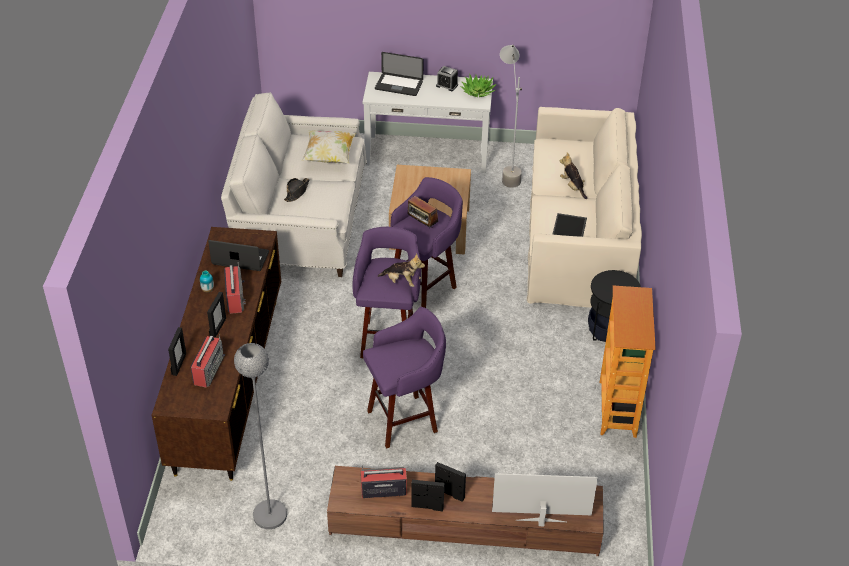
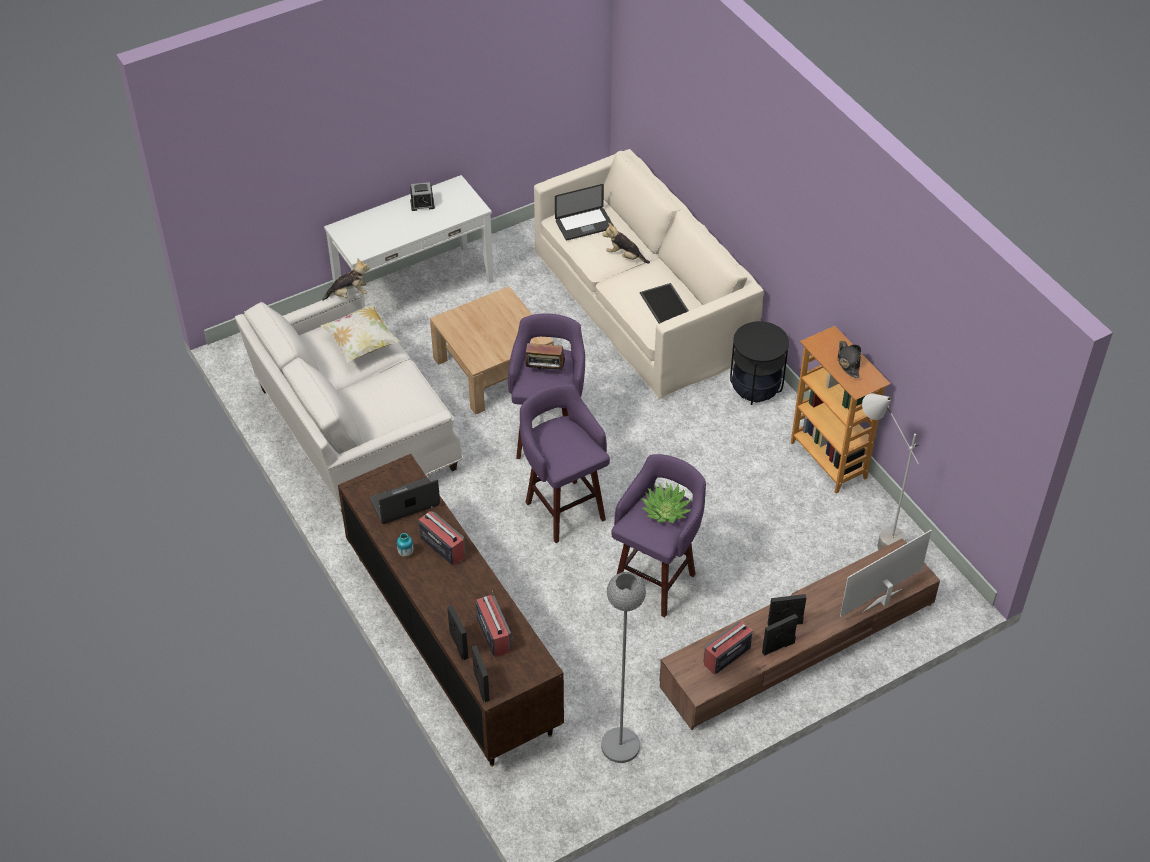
camera: 35 degrees left, 5 degrees up
picture frame [207,292,226,338] -> picture frame moved to [472,645,490,703]
black hat [284,178,310,202] -> black hat moved to [838,341,861,378]
laptop [375,52,423,96] -> laptop moved to [555,184,614,240]
plush toy [378,254,425,287] -> plush toy moved to [322,259,370,301]
potted plant [460,73,496,97] -> potted plant moved to [641,482,692,523]
grey floor lamp [500,45,522,188] -> grey floor lamp moved to [862,393,920,550]

